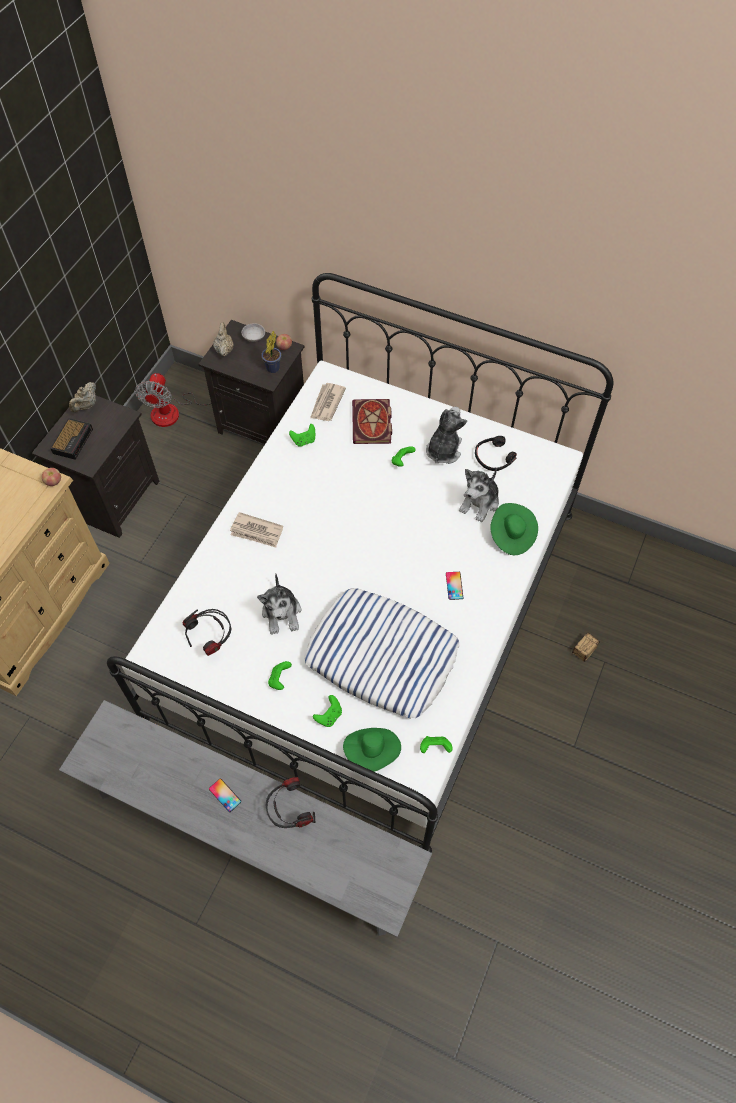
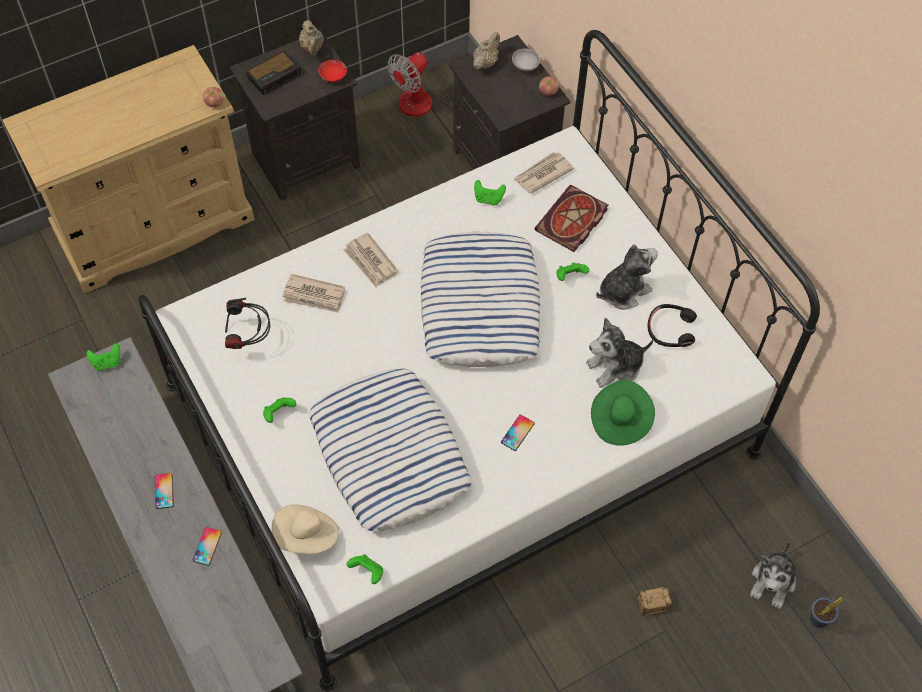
camera: 35 degrees right, 0 degrees up
beige teapot [69,382,96,412] -> beige teapot turned 75 degrees counterclockwise [299,20,324,56]
plush toy [257,574,301,634] -> plush toy moved to [750,541,796,609]
potted plant [261,331,281,373] -> potted plant moved to [810,596,844,628]
headphones [266,777,315,828] -> phone [193,527,222,566]
green game controller [313,695,342,727] -> green game controller moved to [87,343,120,371]
green hat [343,728,401,772] -> beige hat [272,504,339,554]
none -> newspaper [282,274,345,313]
none -> red bowl [318,60,347,83]
none -> pillow [421,232,540,367]

